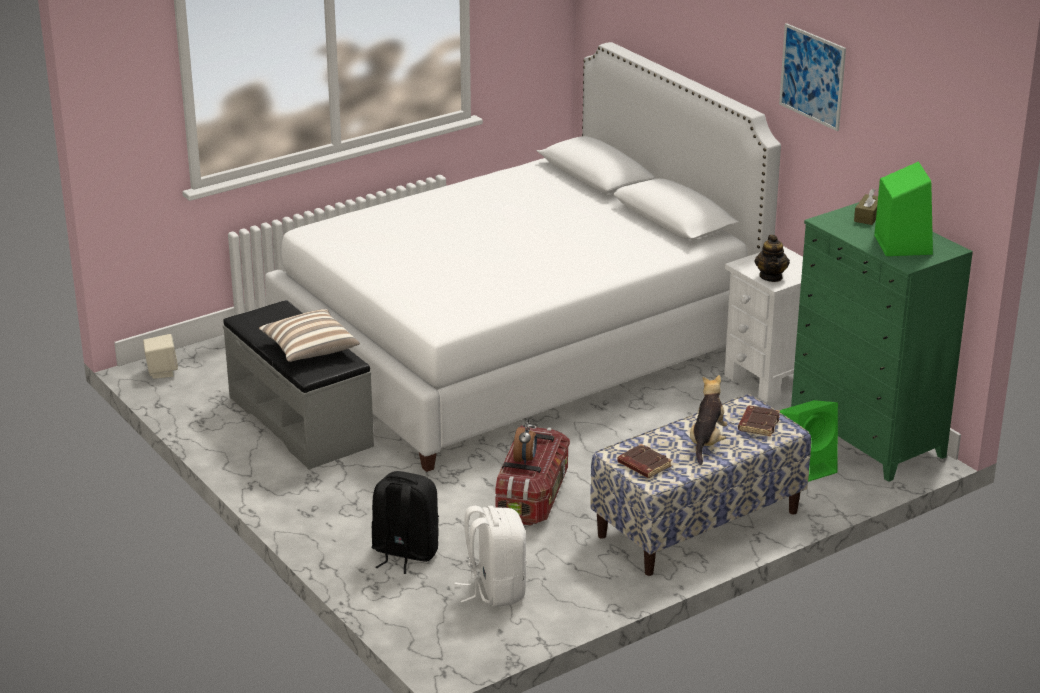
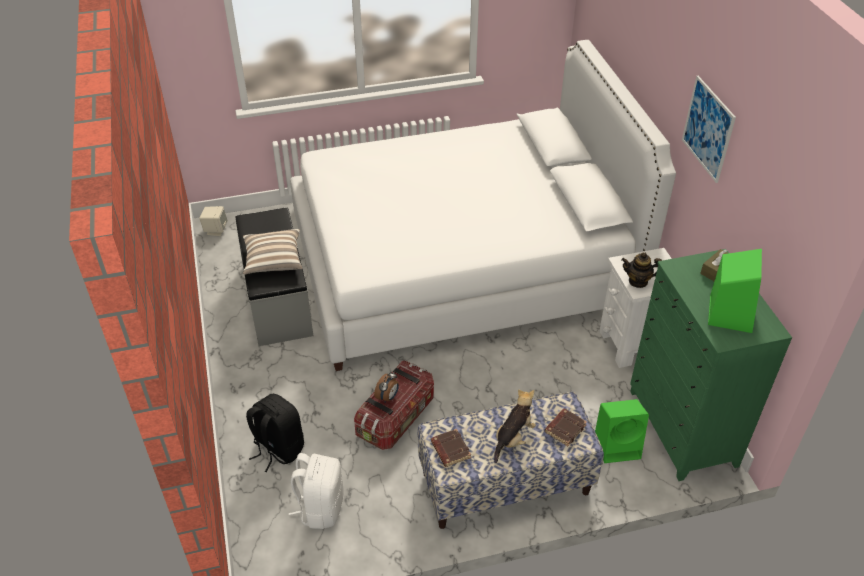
camera: 20 degrees right, 15 degrees up
teapot [755,235,790,282] -> teapot turned 75 degrees clockwise [621,252,662,288]

